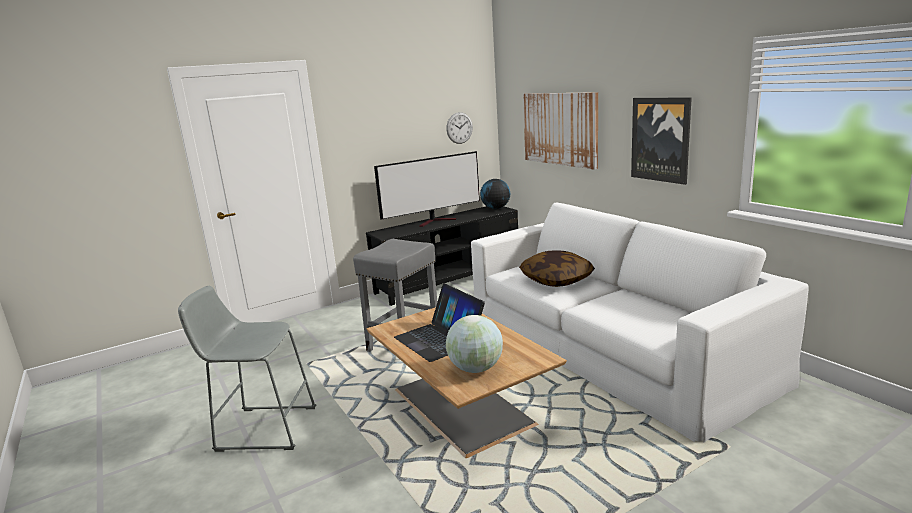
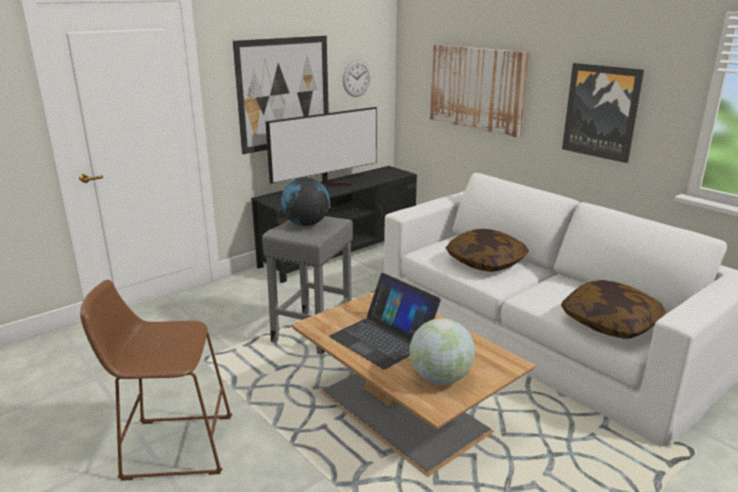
camera: 10 degrees left, 5 degrees up
grey stool [178,286,316,452] -> brown stool [80,280,232,481]
globe [480,179,510,209] -> globe moved to [281,177,330,226]
none -> picture [233,36,329,154]
none -> pillow [561,280,665,339]

